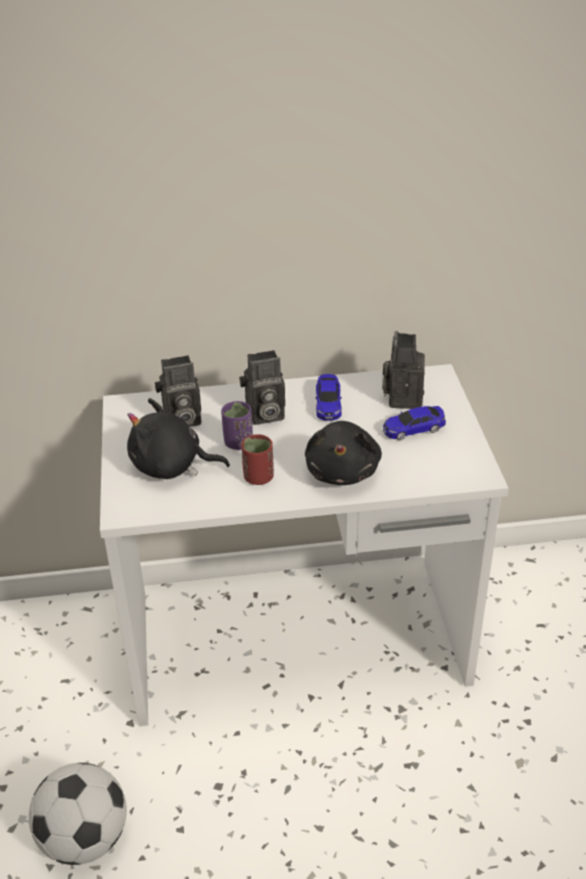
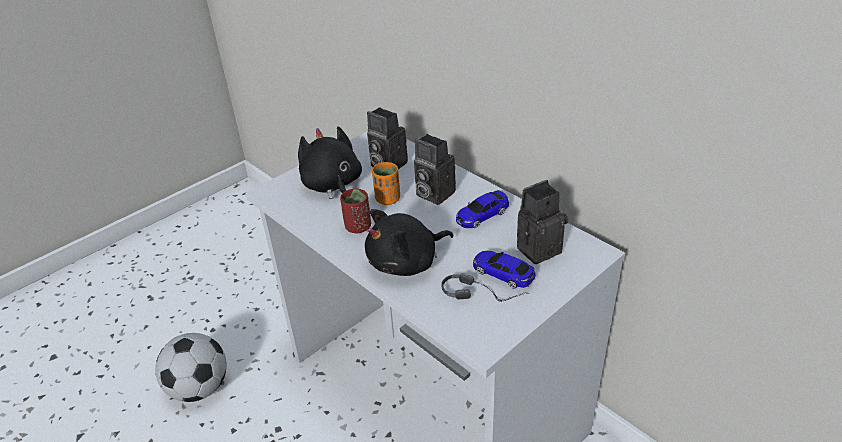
camera: 55 degrees right, 0 degrees up
purple cup [221,401,253,450] -> orange cup [372,162,400,205]
none -> headphones [442,273,528,302]

